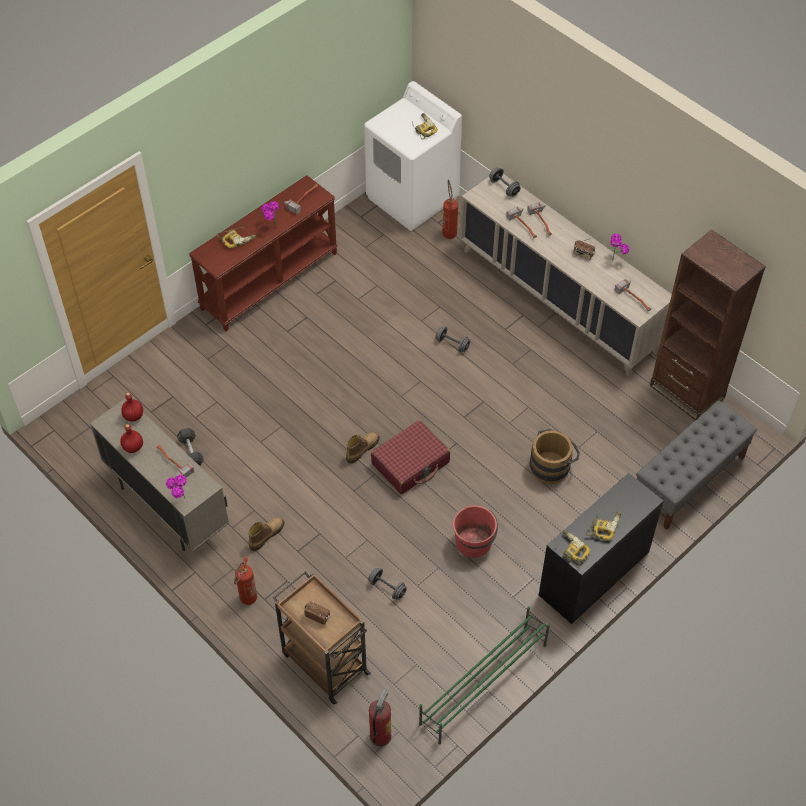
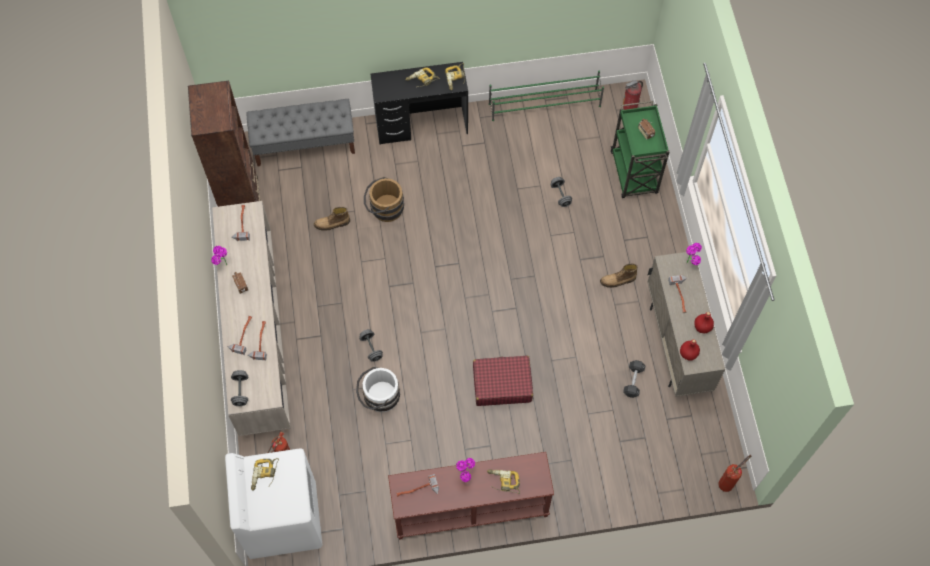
camera: 145 degrees left, 10 degrees up
fire extinguisher [234,557,257,605] -> fire extinguisher moved to [718,455,751,492]
brown cart [273,571,371,704] -> green cart [611,101,669,198]
boot [346,432,380,464] -> boot moved to [314,207,350,231]
red suitcase [371,420,450,494] -> red suitcase moved to [473,356,533,406]
red bucket [453,505,498,558] -> none
none -> white bucket [356,367,400,412]

